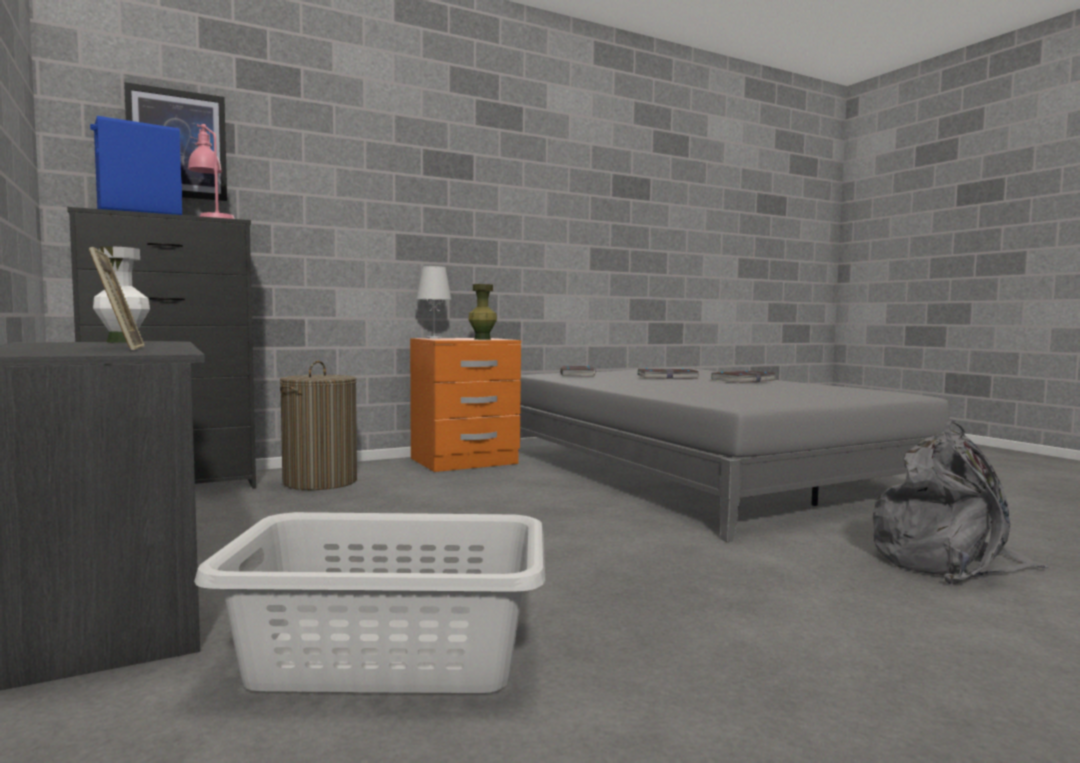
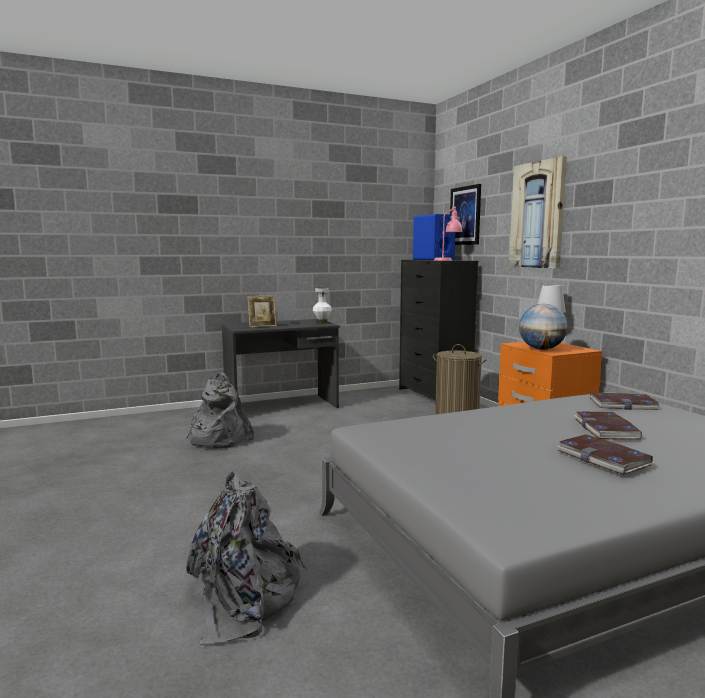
camera: 95 degrees right, 5 degrees up
grey laundry basket [194,512,545,693] -> grey backpack [186,373,254,449]
green vase [468,284,497,340] -> globe [519,304,567,350]
none -> picture [509,156,567,269]

